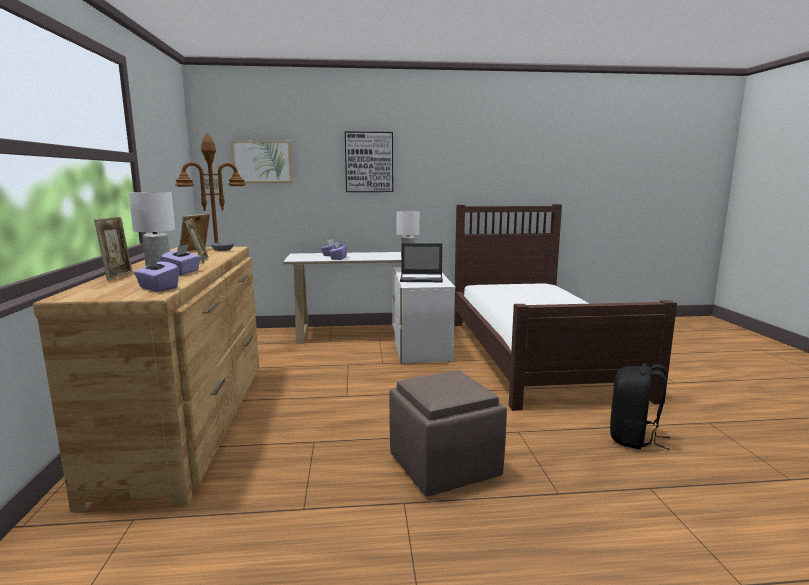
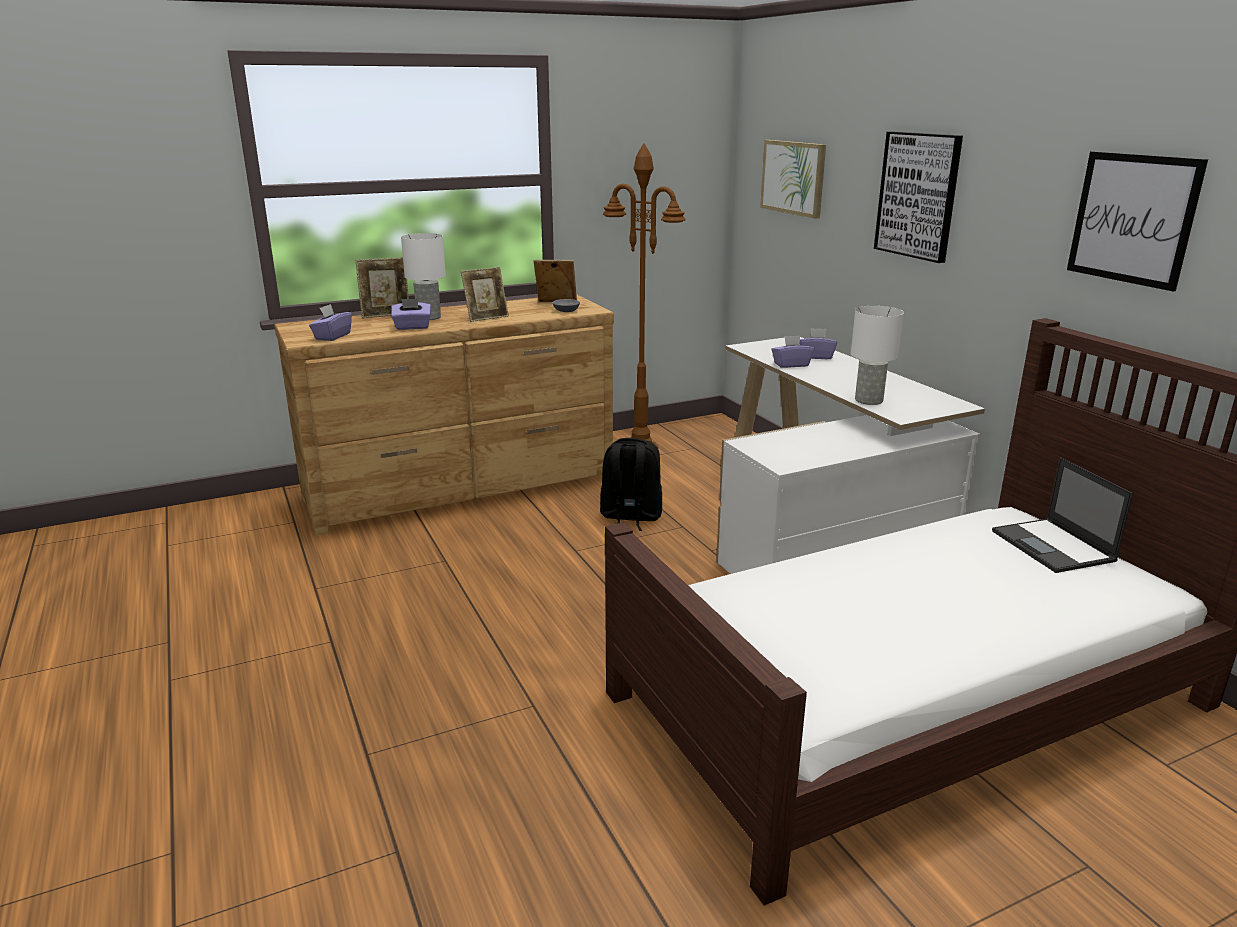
camera: 70 degrees right, 10 degrees up
brown ottoman [389,370,507,497] -> none
laptop [400,243,443,282] -> laptop moved to [992,457,1133,573]
black backpack [610,363,670,450] -> black backpack moved to [600,438,662,531]
none -> picture [1067,151,1208,292]

